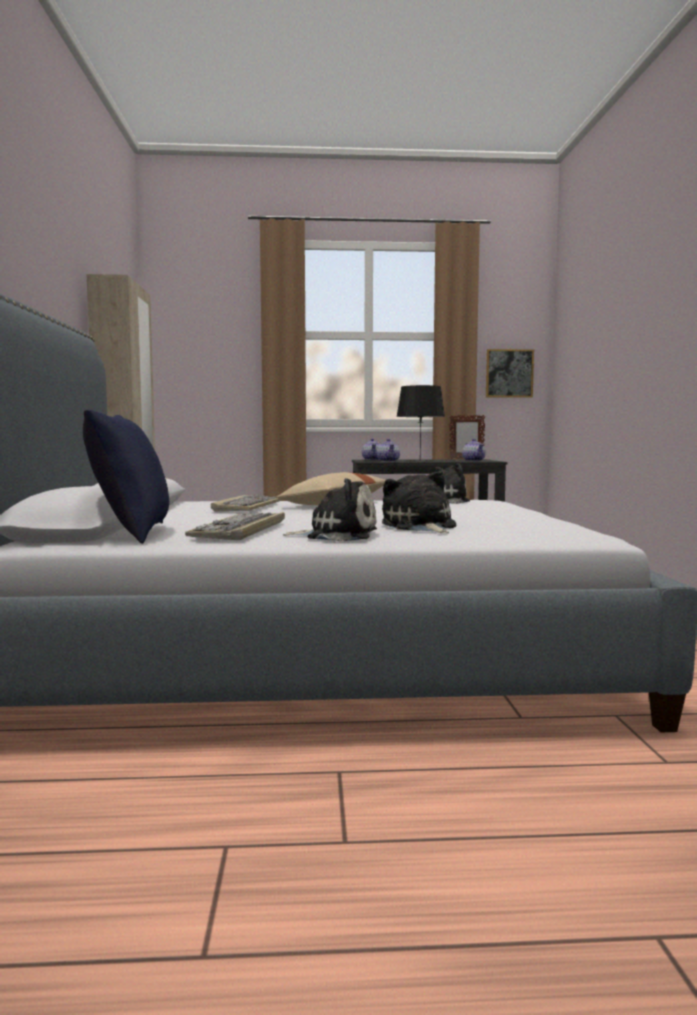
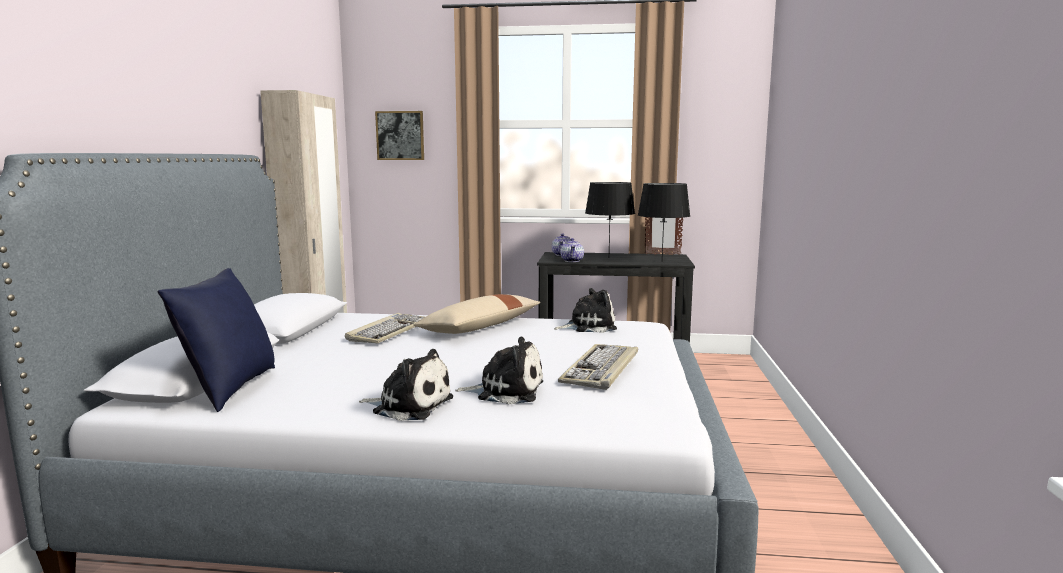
camera: 10 degrees right, 5 degrees up
keyboard [185,512,285,540] -> keyboard moved to [558,344,638,390]
plush toy [382,471,456,533] -> plush toy turned 105 degrees clockwise [455,337,543,404]
teapot [462,439,486,461] -> black table lamp [638,183,690,259]
picture [486,349,534,398] -> picture moved to [375,111,424,160]

